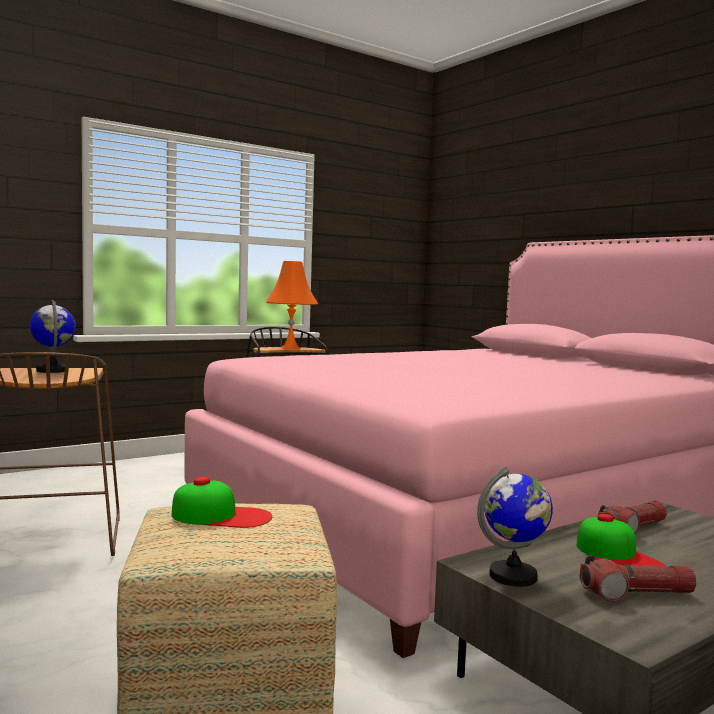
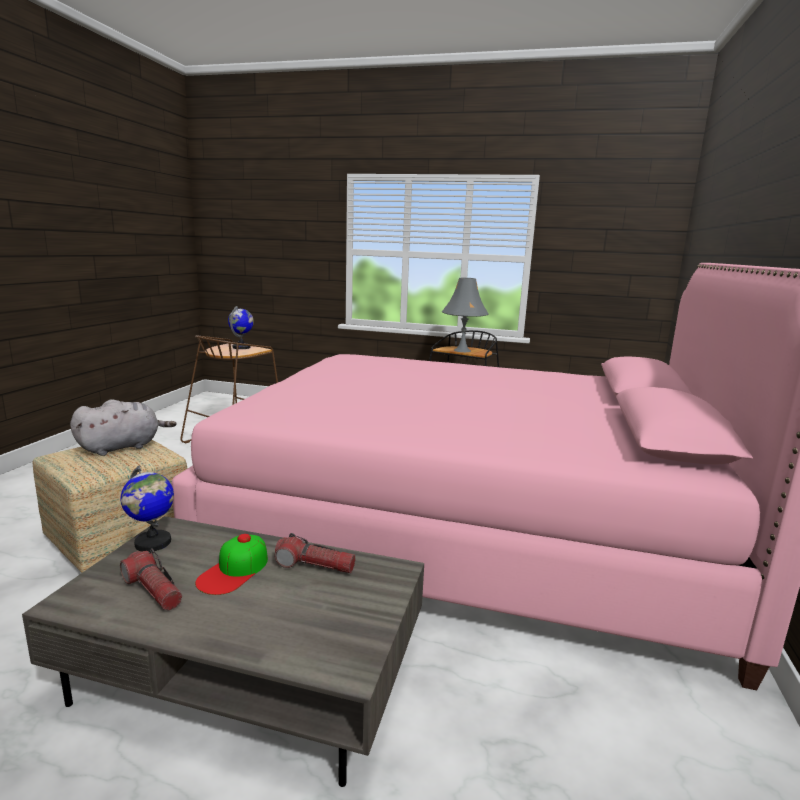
camera: 50 degrees right, 10 degrees up
cap [172,477,272,528] -> grey plush toy [70,399,176,456]
orange table lamp [266,261,318,349] -> grey table lamp [442,278,489,352]

